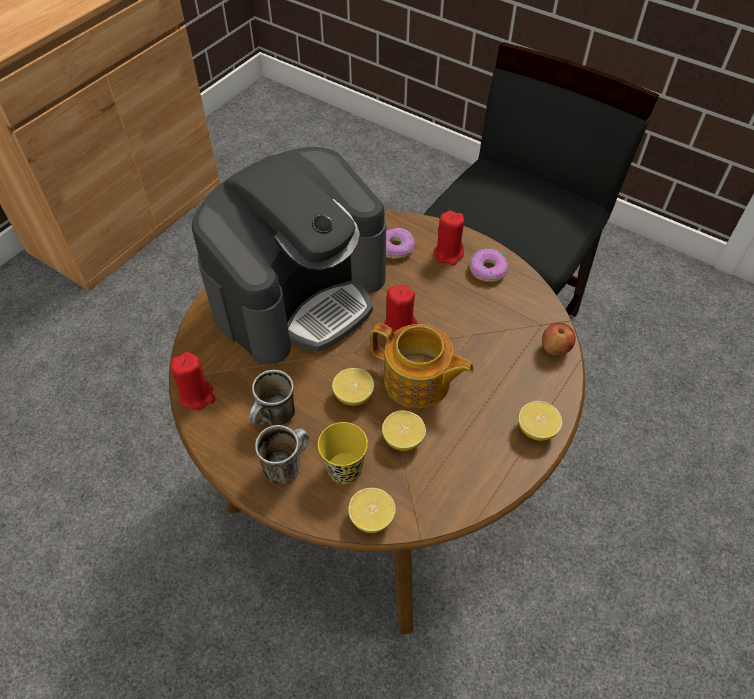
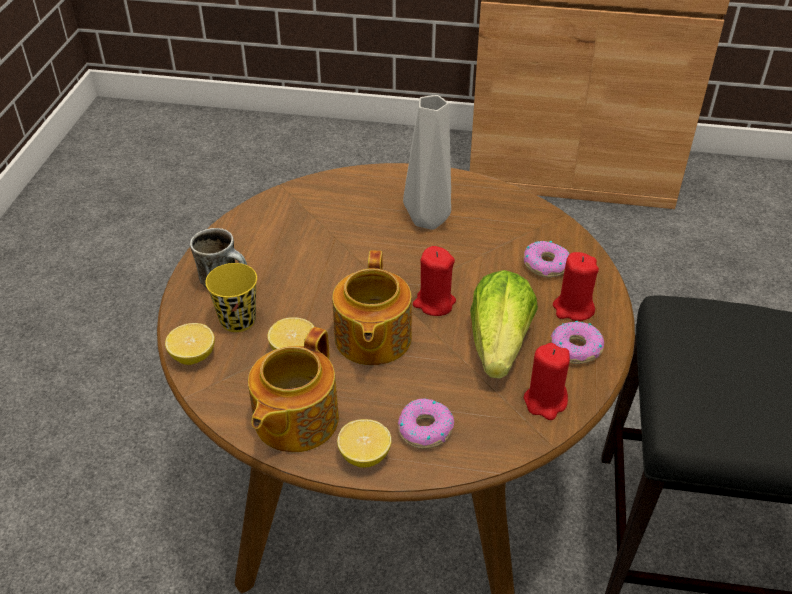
camera: 65 degrees right, 10 degrees down
red candle [170,352,216,410] -> red candle moved to [524,343,570,420]
coffee machine [192,147,386,365] -> grey vase [403,95,451,230]
mug [249,370,295,427] -> none
lemon [332,368,374,406] -> none
apple [542,323,575,355] -> none
none -> teapot [248,327,339,452]
none -> donut [398,398,454,449]
none -> lettuce [470,270,538,379]

